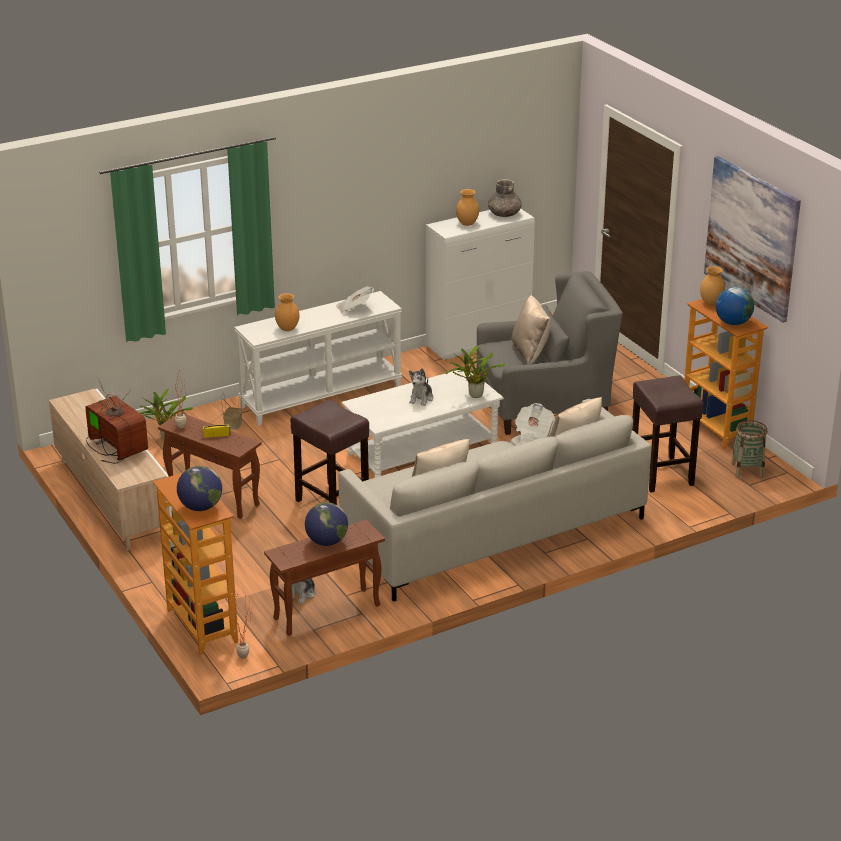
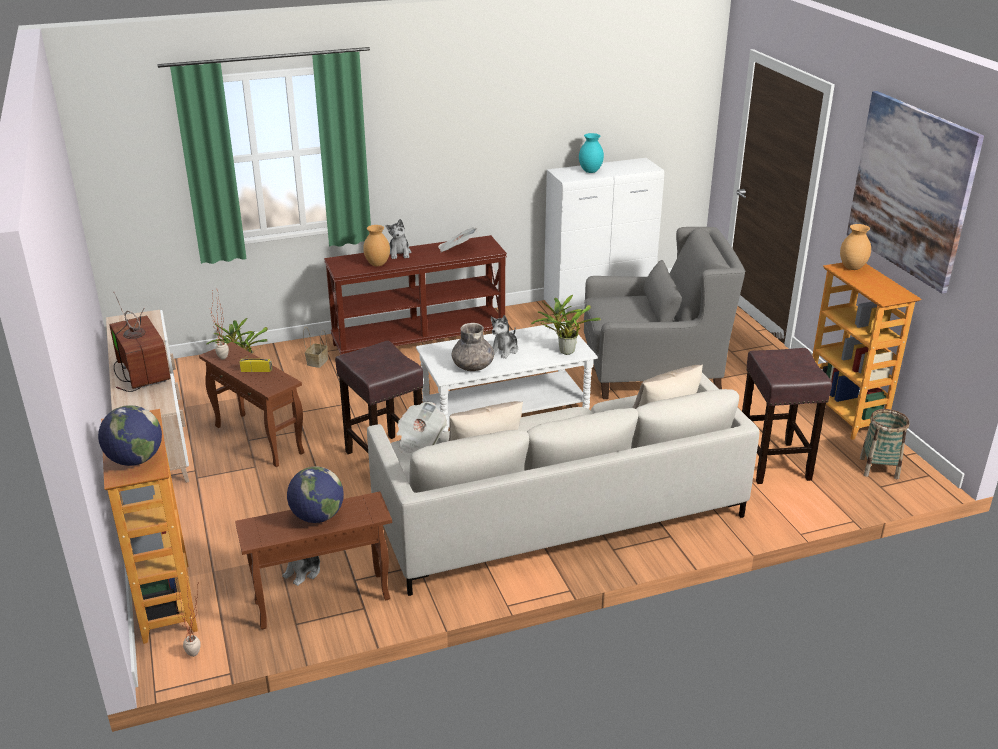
camera: 10 degrees right, 0 degrees up
white console table [234,291,402,426] -> brown console table [324,235,507,355]
brown vase [456,189,479,226] -> turquoise vase [579,133,604,173]
grey vase [488,179,522,217] -> grey vase moved to [452,323,494,371]
beige pillow [511,295,551,364] -> none
newspaper [515,403,555,443] -> newspaper moved to [397,402,447,453]
globe [716,287,754,325] -> none
none -> plush toy [386,219,411,259]

